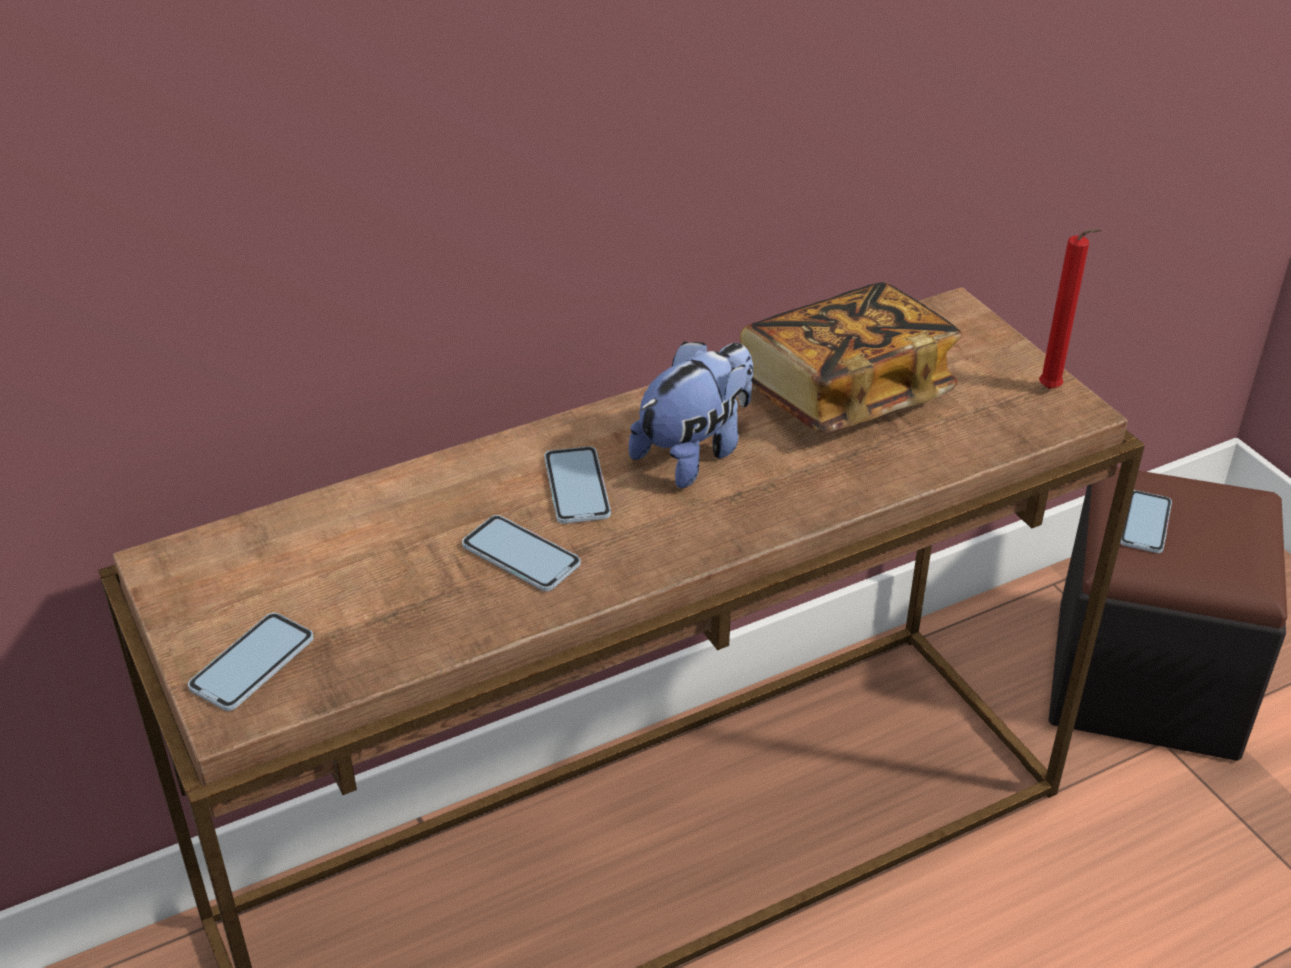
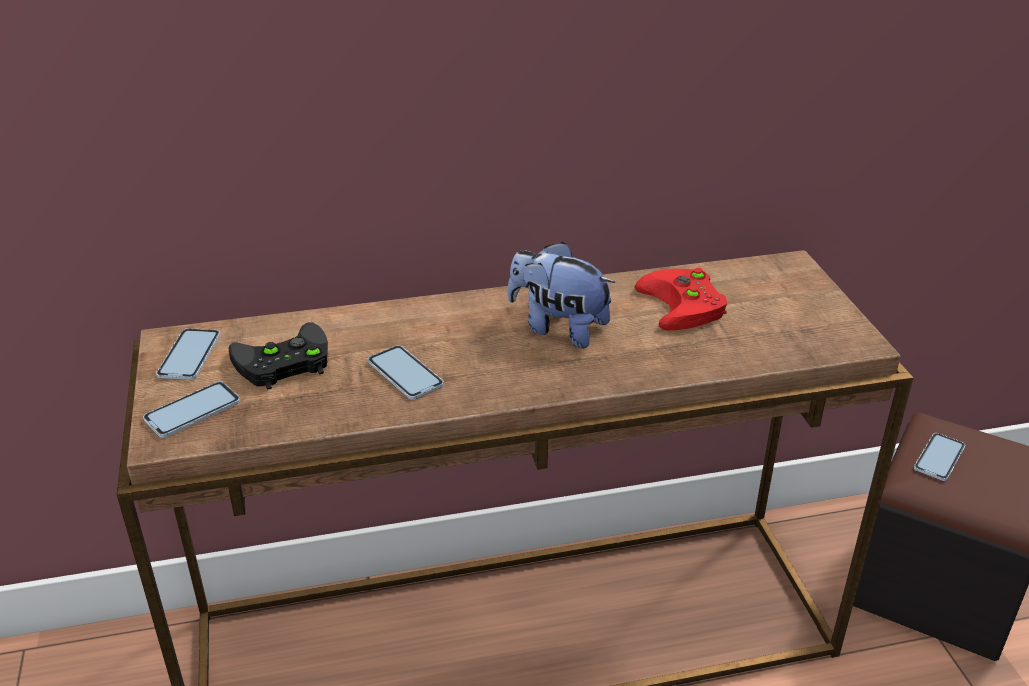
camera: 15 degrees right, 5 degrees down
phone [544,446,611,524] -> phone moved to [156,328,220,380]
plush toy [629,341,753,488] -> plush toy turned 120 degrees counterclockwise [508,242,616,348]
book [740,282,962,433] -> red game controller [635,268,727,331]
red candle [1039,229,1102,389] -> none
none -> black game controller [229,323,328,390]

